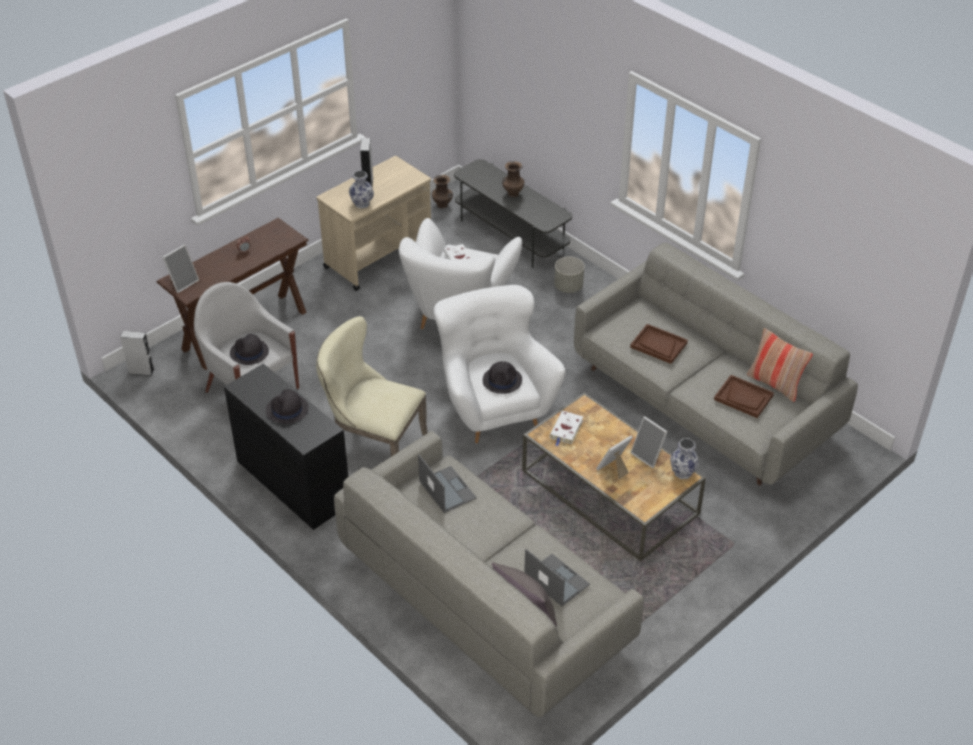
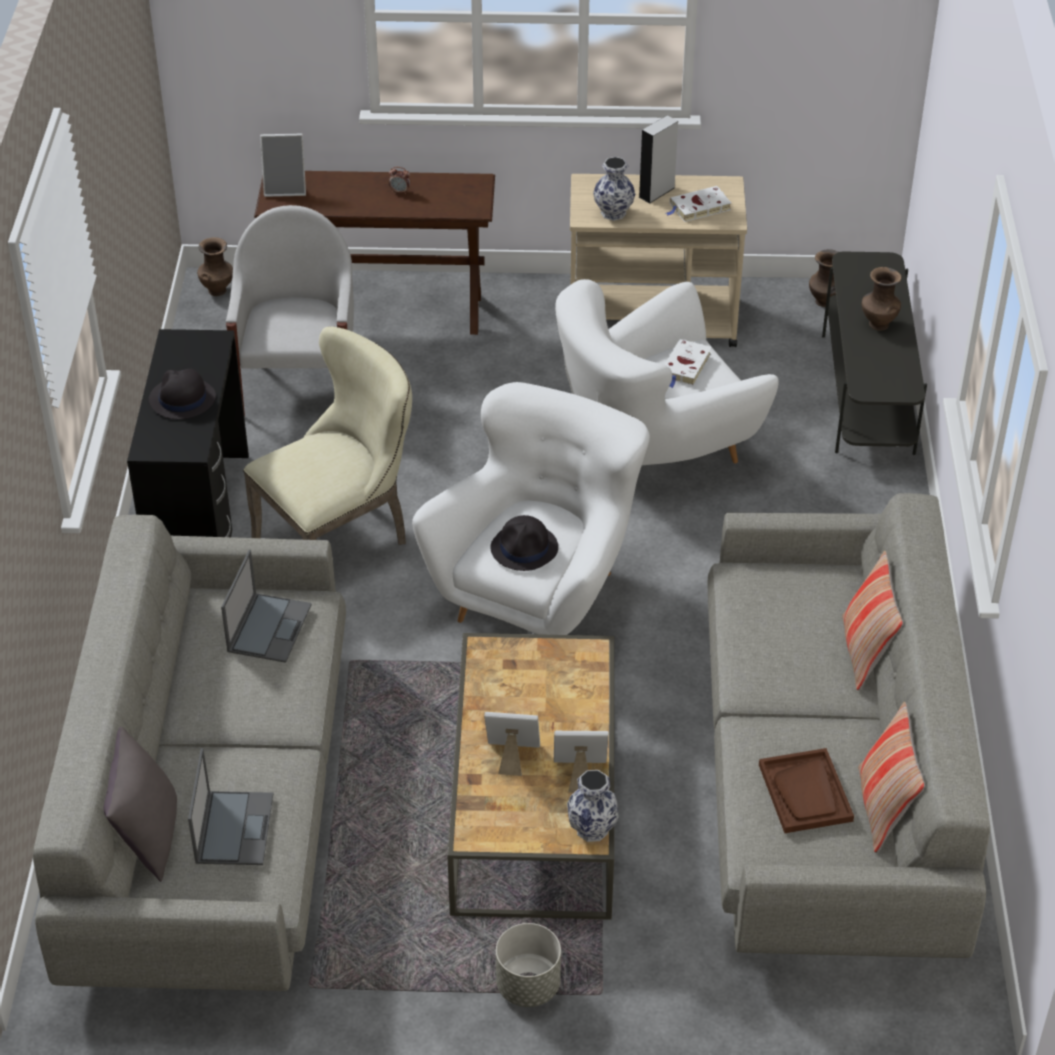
camera: 45 degrees right, 0 degrees up
grey speaker [120,331,154,376] -> brown vase [197,237,233,296]
black hat [230,334,269,365] -> none
beige chair [316,316,428,456] -> beige chair turned 75 degrees clockwise [243,326,412,545]
white book [549,411,584,446] -> white book moved to [666,186,731,222]
grey planter [554,257,584,293] -> grey planter moved to [496,923,561,1007]
brown tray [630,324,688,364] -> none
picture frame [630,416,668,468] -> picture frame turned 90 degrees clockwise [554,731,609,793]
none -> pillow [842,551,903,691]

